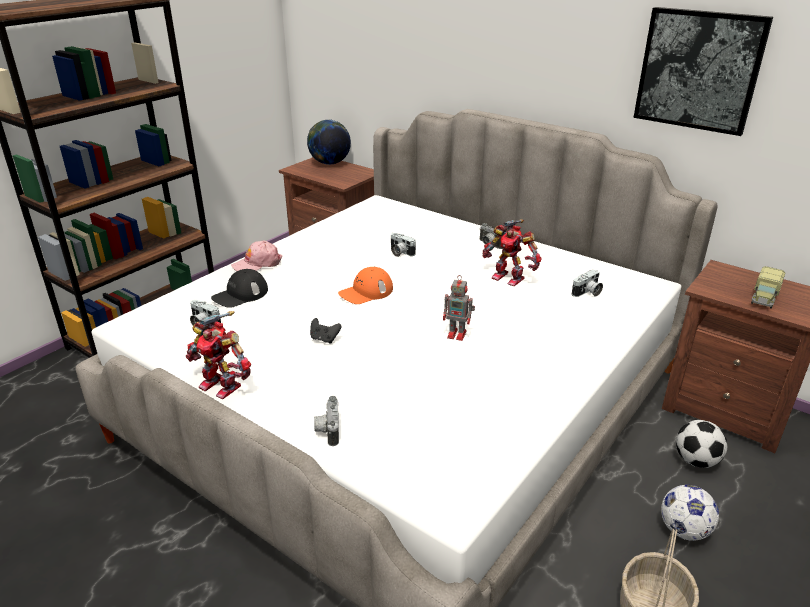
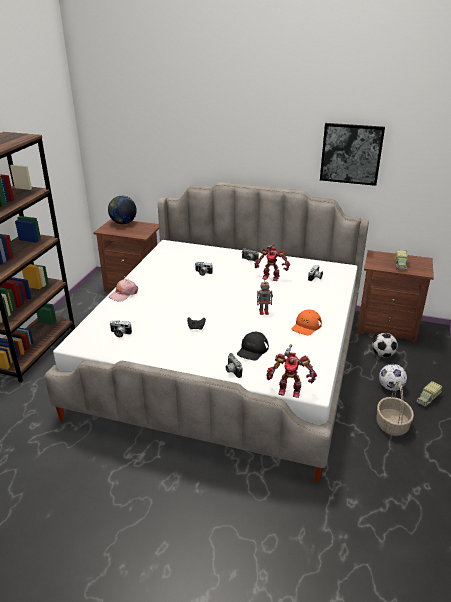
camera: 20 degrees left, 0 degrees up
toy robot [185,311,251,399] -> toy robot moved to [266,344,317,398]
black cap [211,269,268,308] -> black cap moved to [237,332,269,360]
orange cap [338,267,393,304] -> orange cap moved to [291,310,322,336]
none -> toy truck [416,381,442,407]

